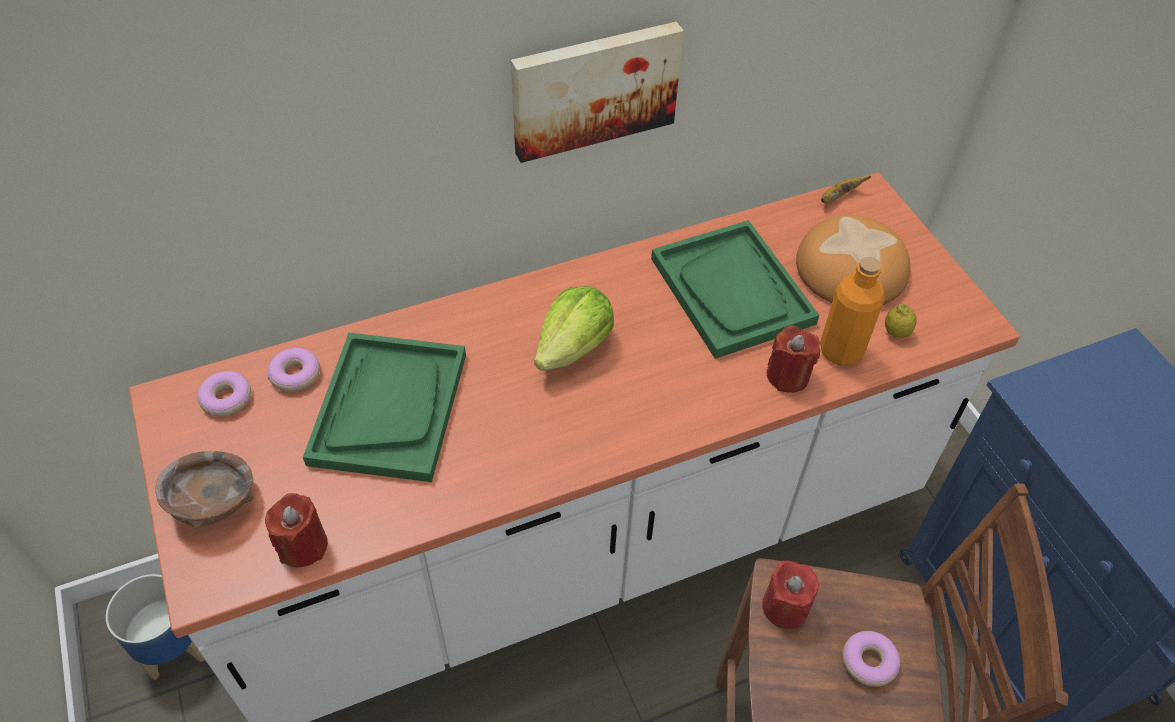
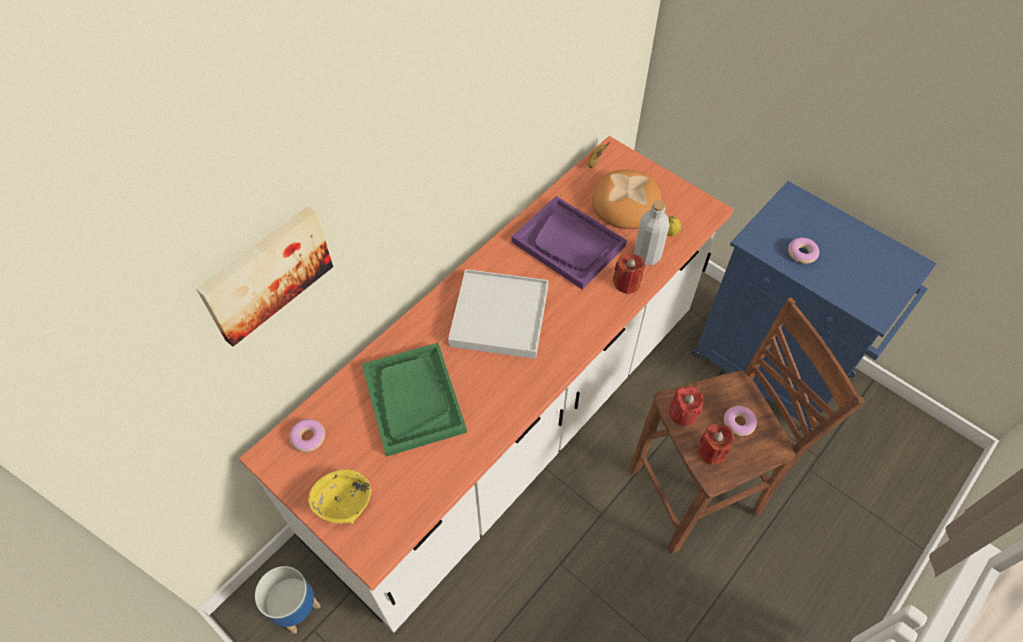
camera: 25 degrees left, 5 degrees up
brown bowl [155,451,254,529] -> yellow bowl [308,469,372,524]
red candle [265,493,328,567] -> red candle moved to [698,424,735,465]
donut [268,348,320,392] -> donut moved to [788,238,819,264]
picture [511,22,684,163] -> picture moved to [196,206,333,347]
lettuce [534,286,614,371] -> white tray [448,269,549,359]
green tray [651,220,819,359] -> purple tray [511,196,627,289]
orange bottle [820,257,885,366] -> grey bottle [634,200,669,265]

